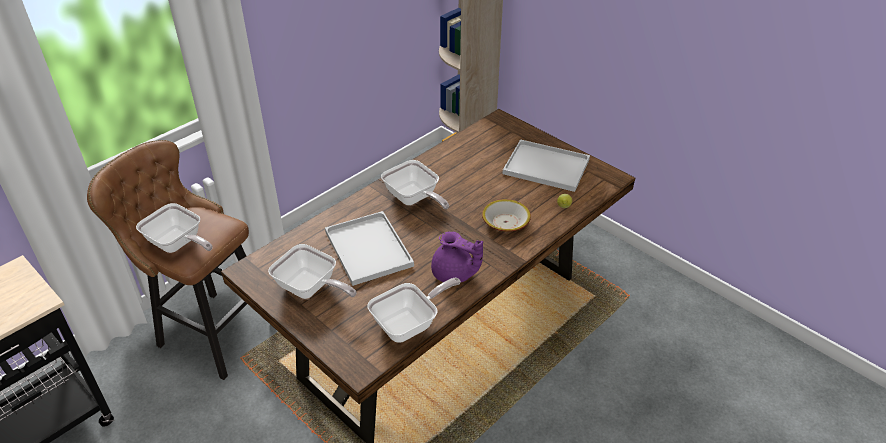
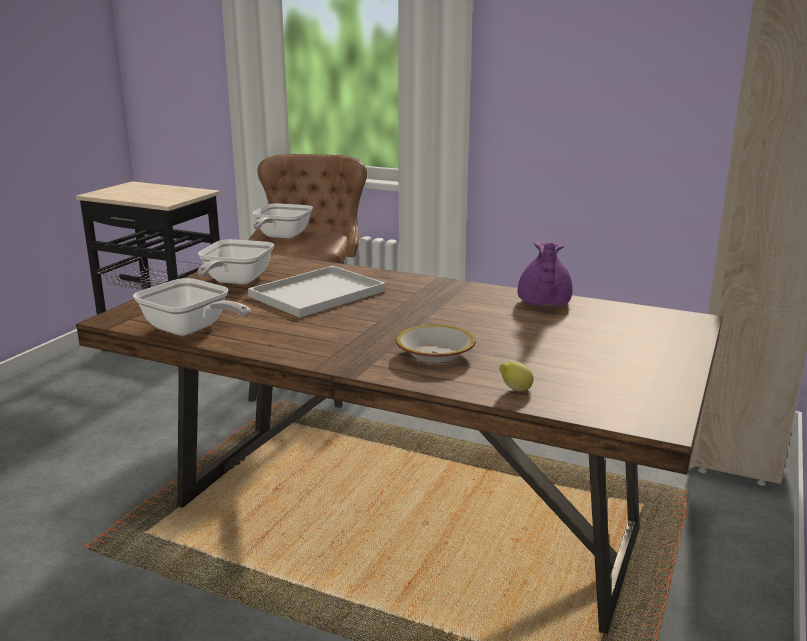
camera: 70 degrees right, 20 degrees down
frying pan [381,160,449,209] -> none
purple teapot [431,231,483,282] -> purple teapot moved to [518,242,573,307]
white tray [503,139,590,192] -> none

